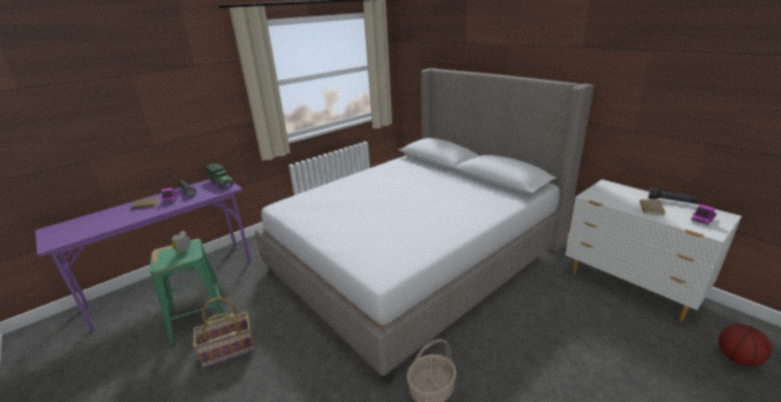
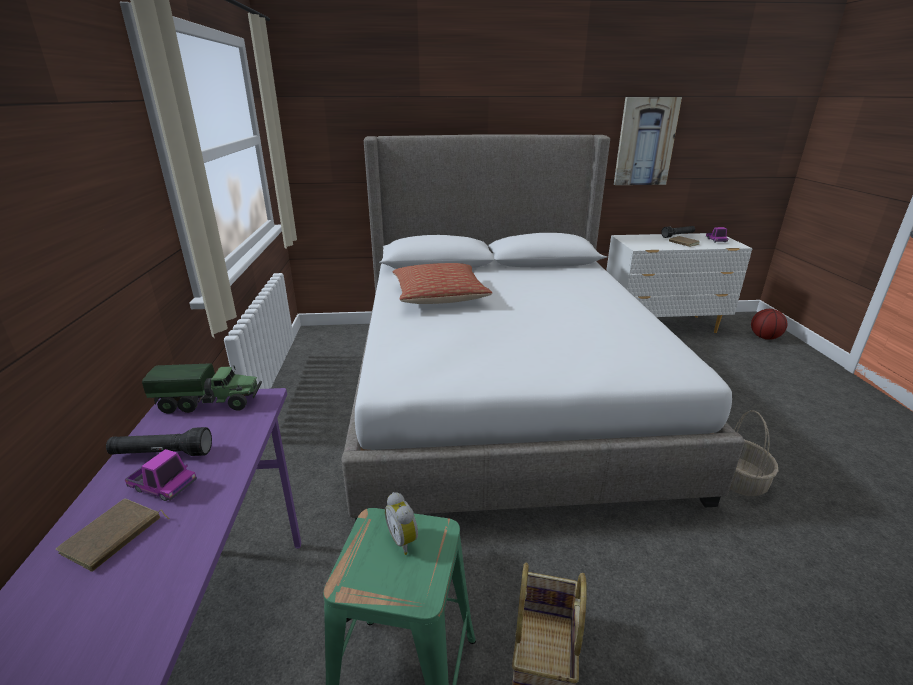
camera: 55 degrees left, 0 degrees up
none -> pillow [393,263,492,304]
none -> picture [614,97,682,185]

